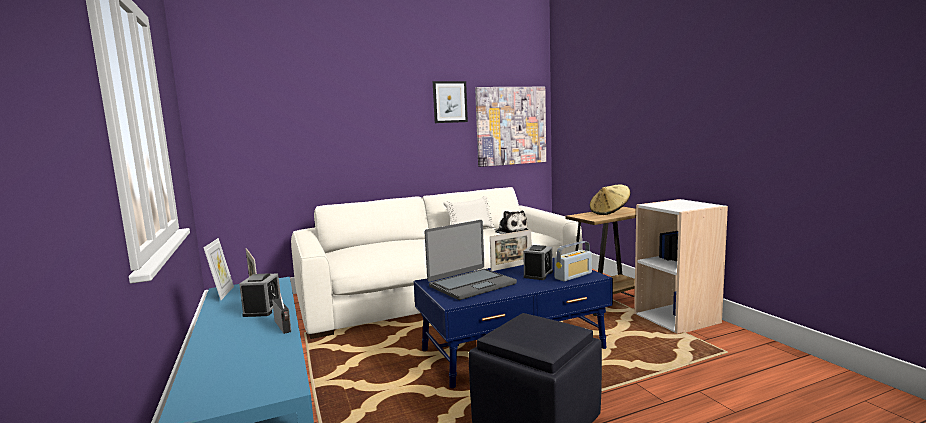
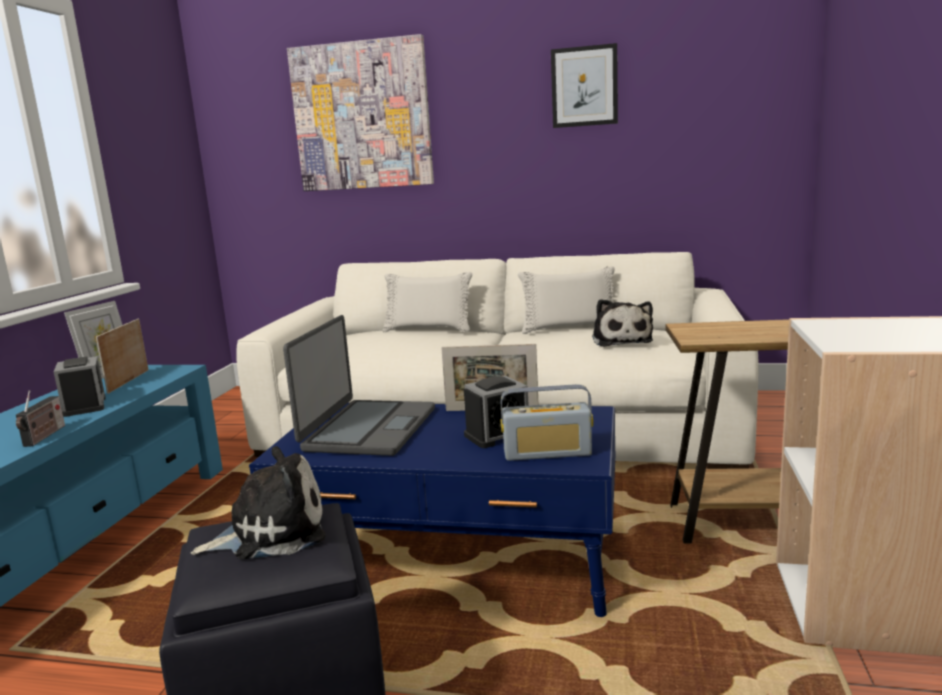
camera: 35 degrees right, 5 degrees up
alarm clock [239,273,281,317] -> alarm clock turned 60 degrees counterclockwise [54,356,106,417]
laptop [425,220,517,300] -> laptop turned 75 degrees counterclockwise [283,315,435,456]
picture [475,87,546,167] -> picture moved to [287,34,434,191]
beige hat [590,185,631,215] -> none
none -> plush toy [191,446,326,559]
none -> white pillow [383,272,472,333]

